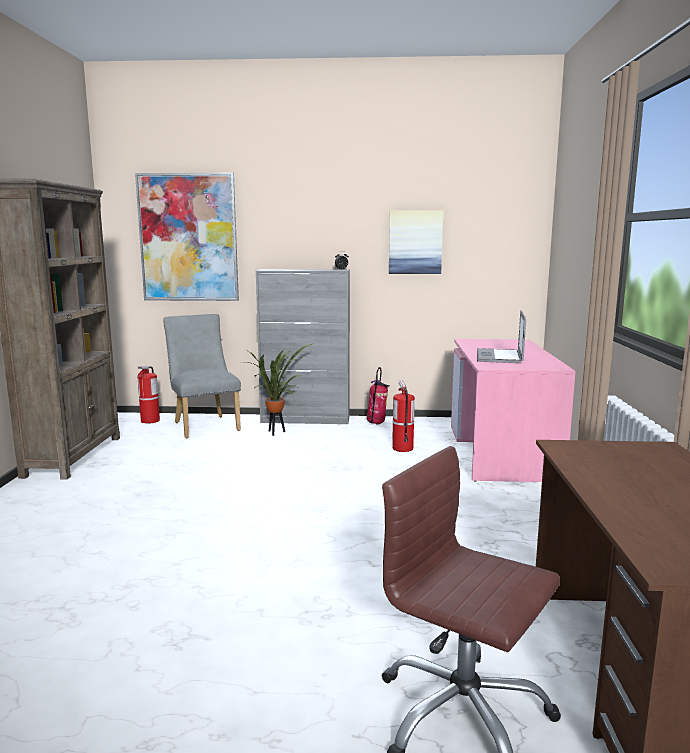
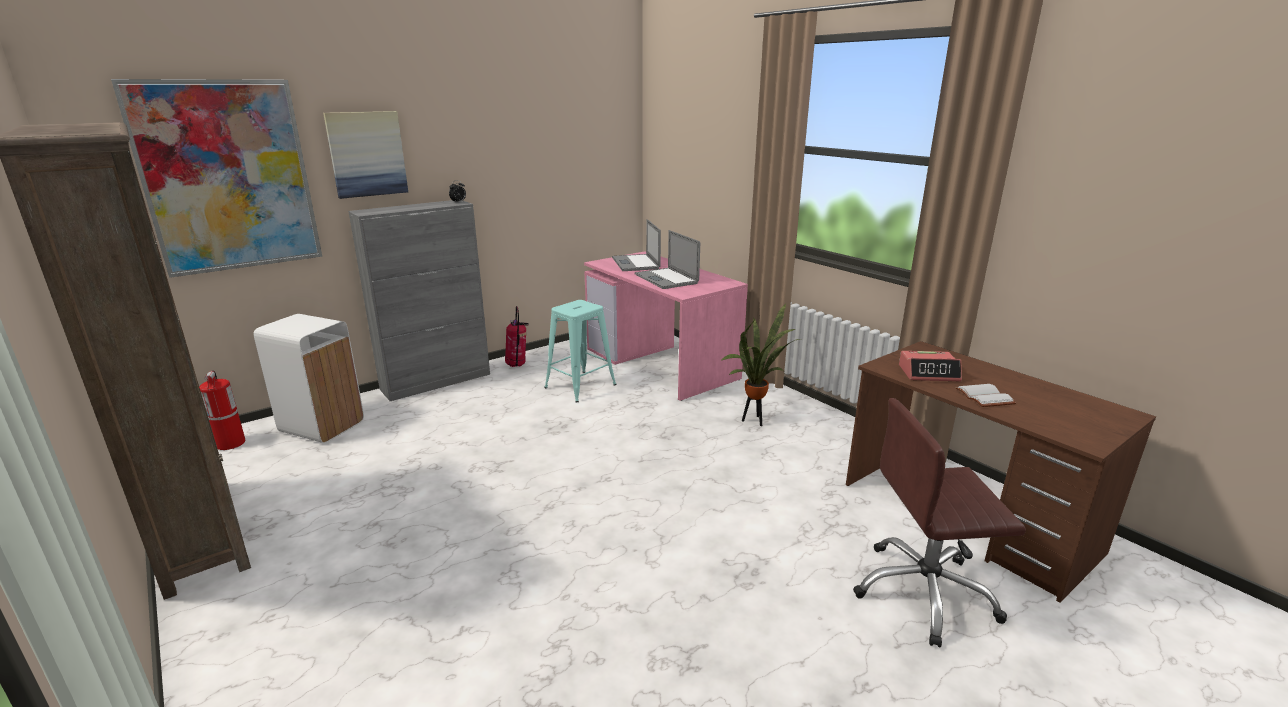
camera: 40 degrees left, 10 degrees up
grey chair [163,314,241,439] -> white trash can [254,314,364,443]
potted plant [242,343,315,436] -> potted plant moved to [722,304,801,426]
picture [389,210,443,274] -> picture moved to [323,111,408,199]
fire extinguisher [392,381,415,452] -> turquoise stool [544,300,617,402]
none -> laptop [612,219,661,271]
none -> alarm clock [899,351,962,381]
none -> white book [955,384,1016,407]

